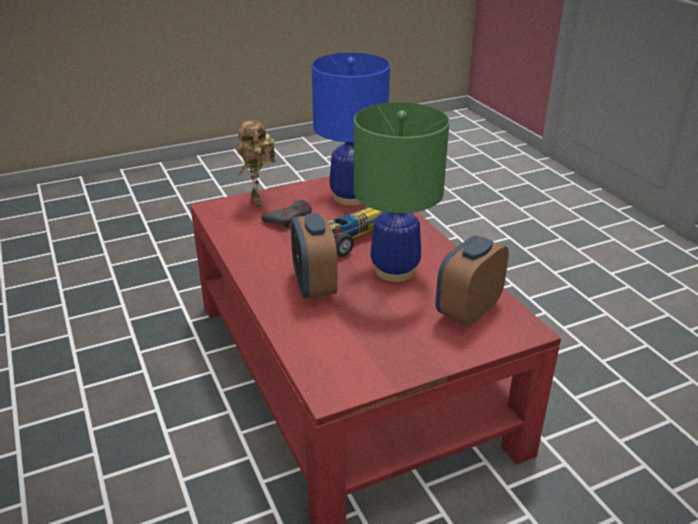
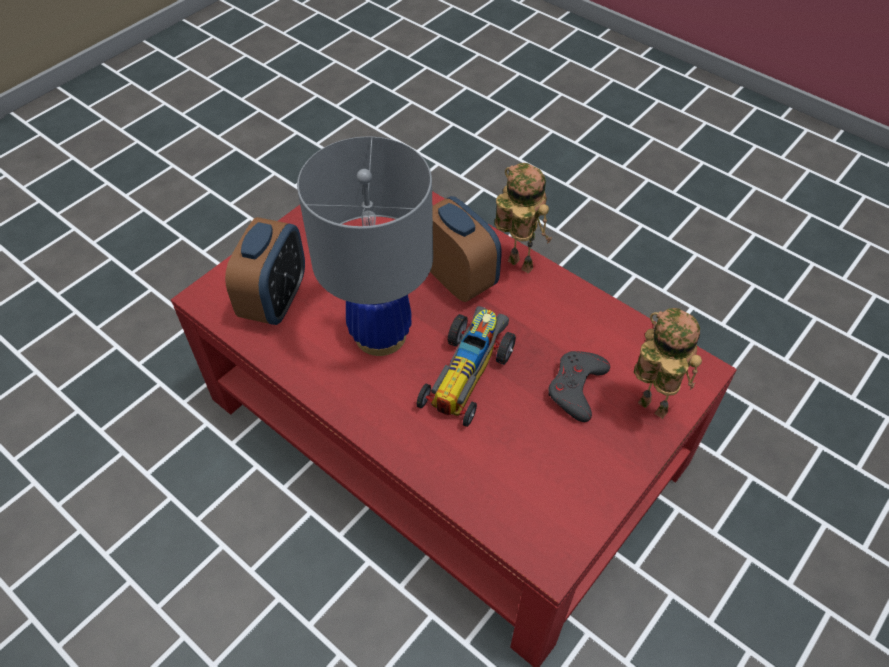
camera: 155 degrees right, 20 degrees up
blue table lamp [312,53,390,206] -> none
green table lamp [354,102,449,282] -> grey table lamp [297,137,433,356]
none -> toy robot [494,163,552,273]

